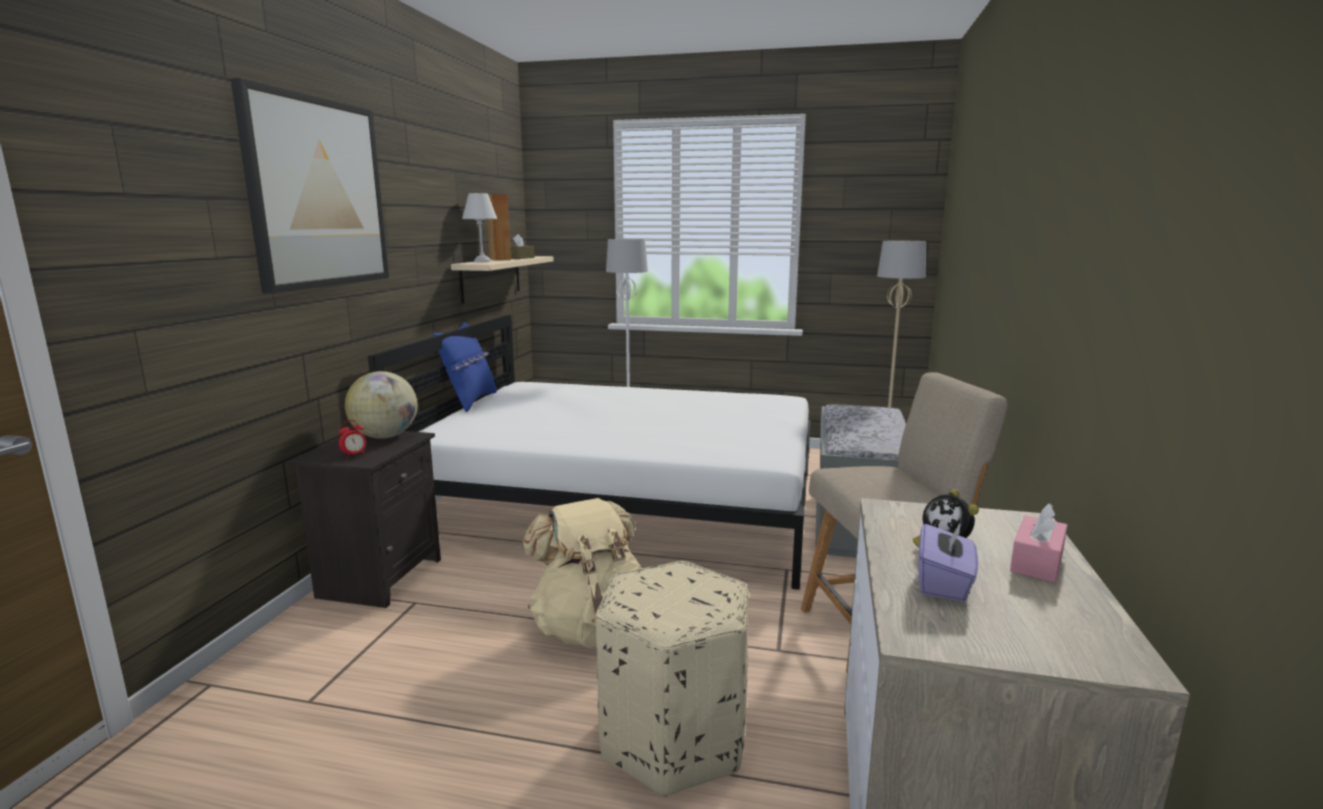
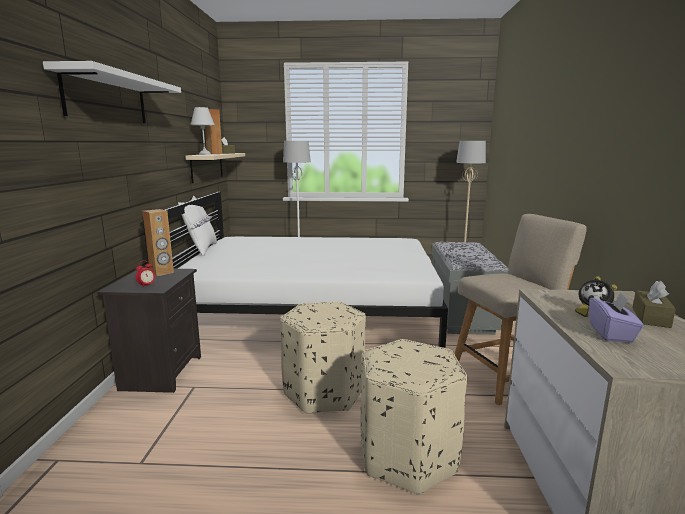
camera: 10 degrees left, 0 degrees up
picture [231,78,389,293] -> white shelf [43,61,181,123]
globe [345,371,417,439] -> brown speaker [142,209,174,276]
blue pillow [433,321,497,412] -> white pillow [178,196,217,256]
beige backpack [522,498,642,647] -> beige ottoman [280,302,366,414]
pink tissue box [1010,503,1067,583] -> brown tissue box [633,280,676,328]

